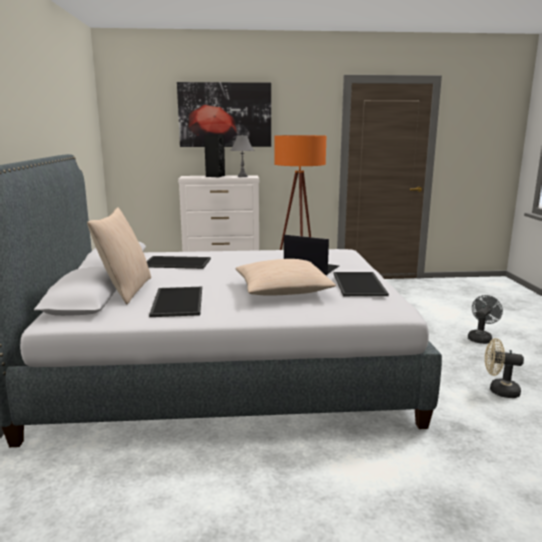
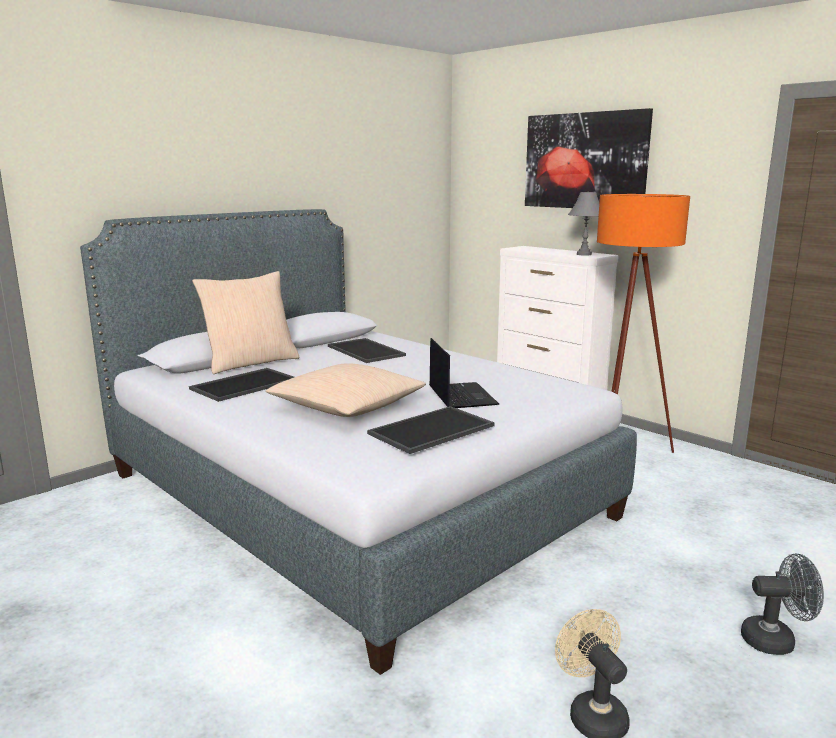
camera: 50 degrees right, 0 degrees up
black speaker [204,135,225,178] -> none

